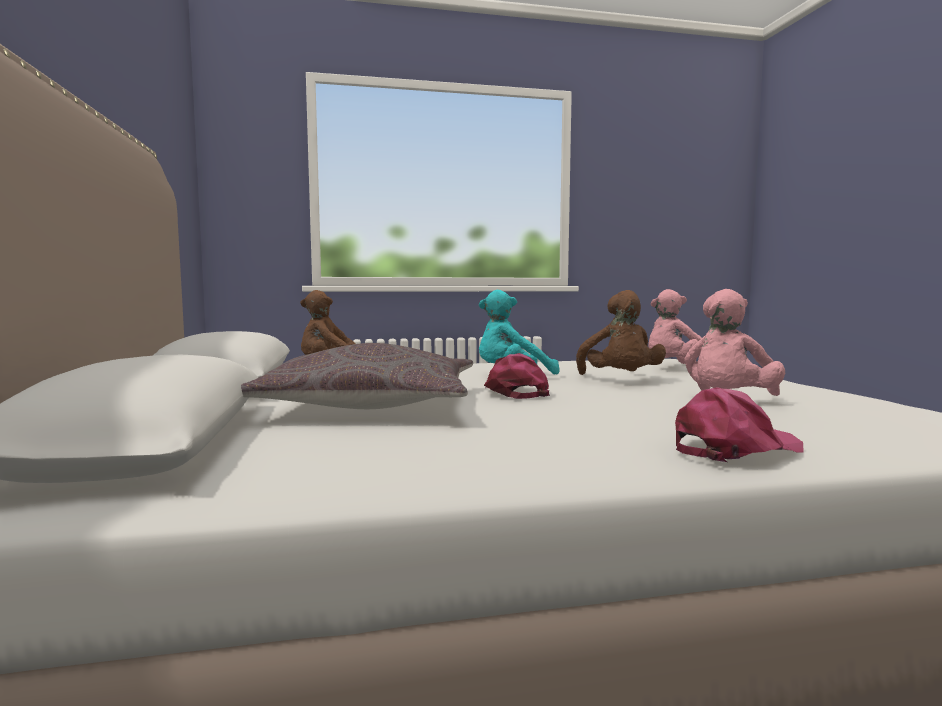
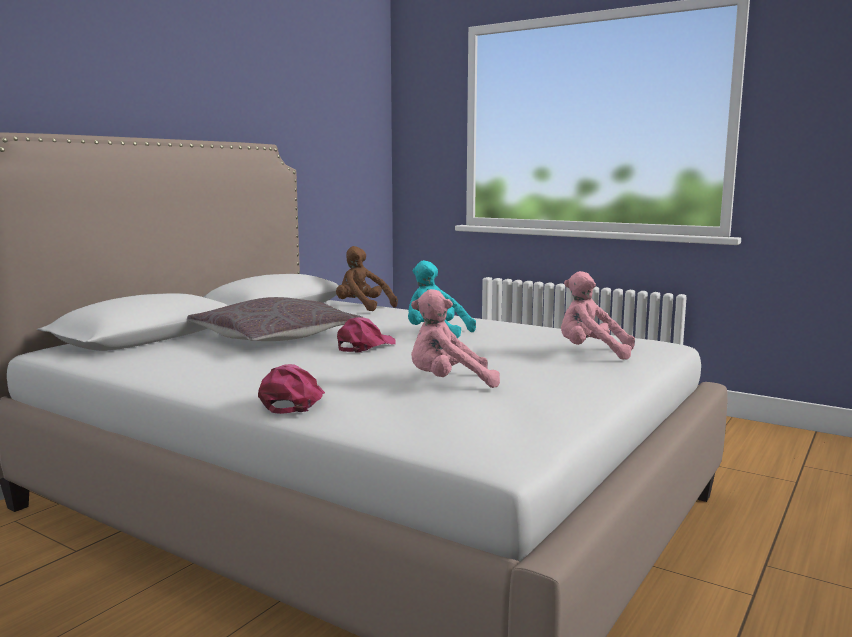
camera: 45 degrees right, 5 degrees up
brown plush toy [576,290,666,375] -> none
pink cap [675,387,804,462] -> pink cap turned 105 degrees counterclockwise [258,364,325,414]

